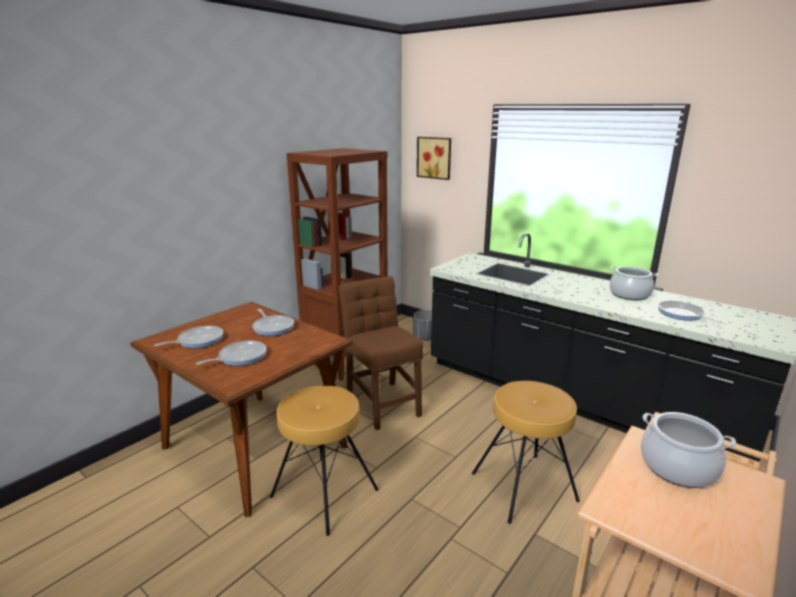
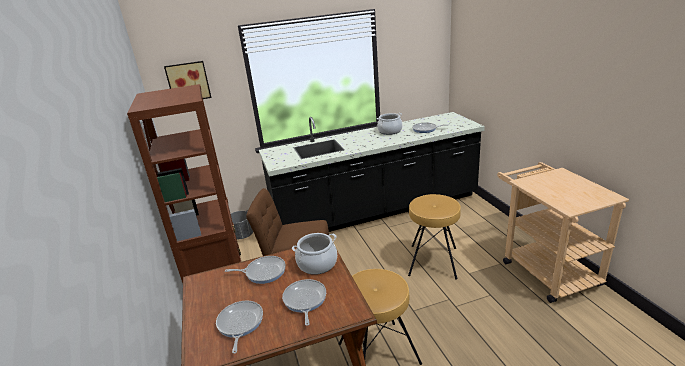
camera: 55 degrees left, 5 degrees up
cooking pot [641,412,736,488] -> cooking pot moved to [292,233,337,275]

